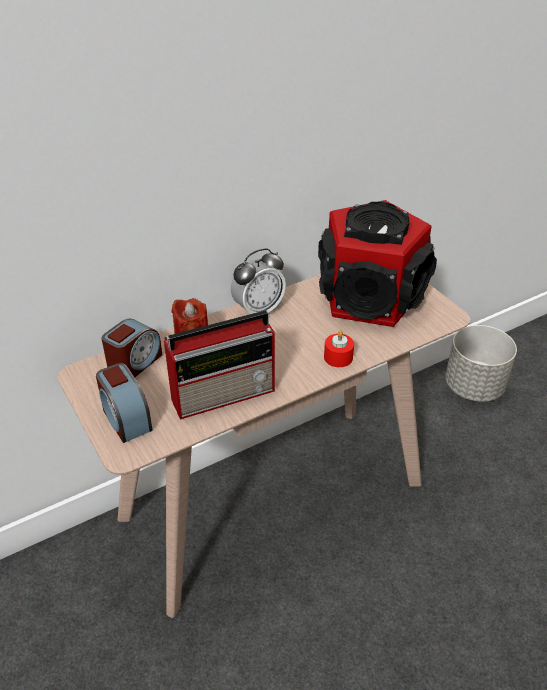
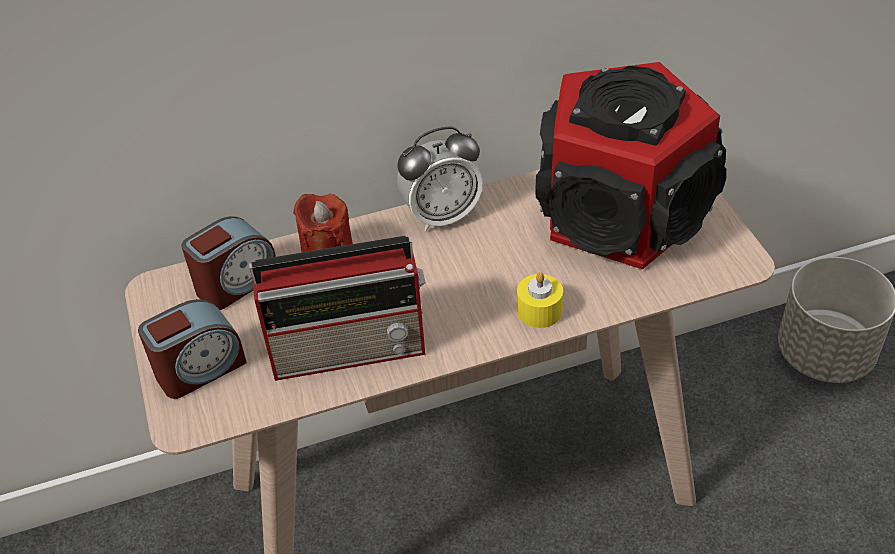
camera: 15 degrees right, 5 degrees up
alarm clock [96,363,153,443] -> alarm clock turned 105 degrees counterclockwise [138,299,247,399]
red candle [324,330,354,367] -> yellow candle [517,272,563,328]

